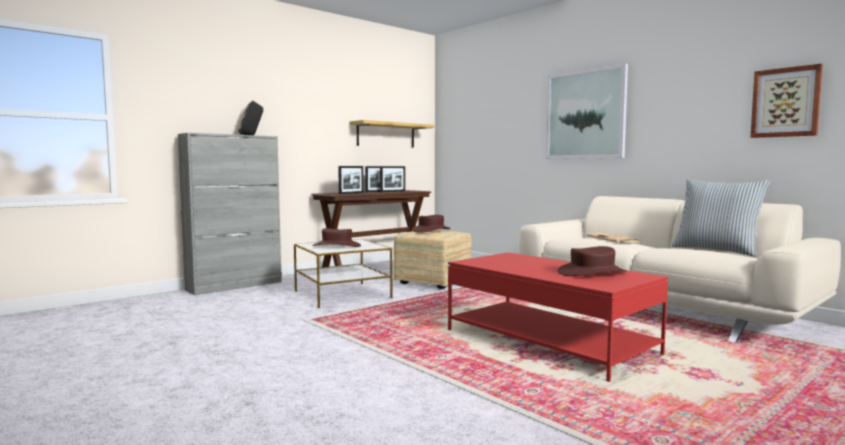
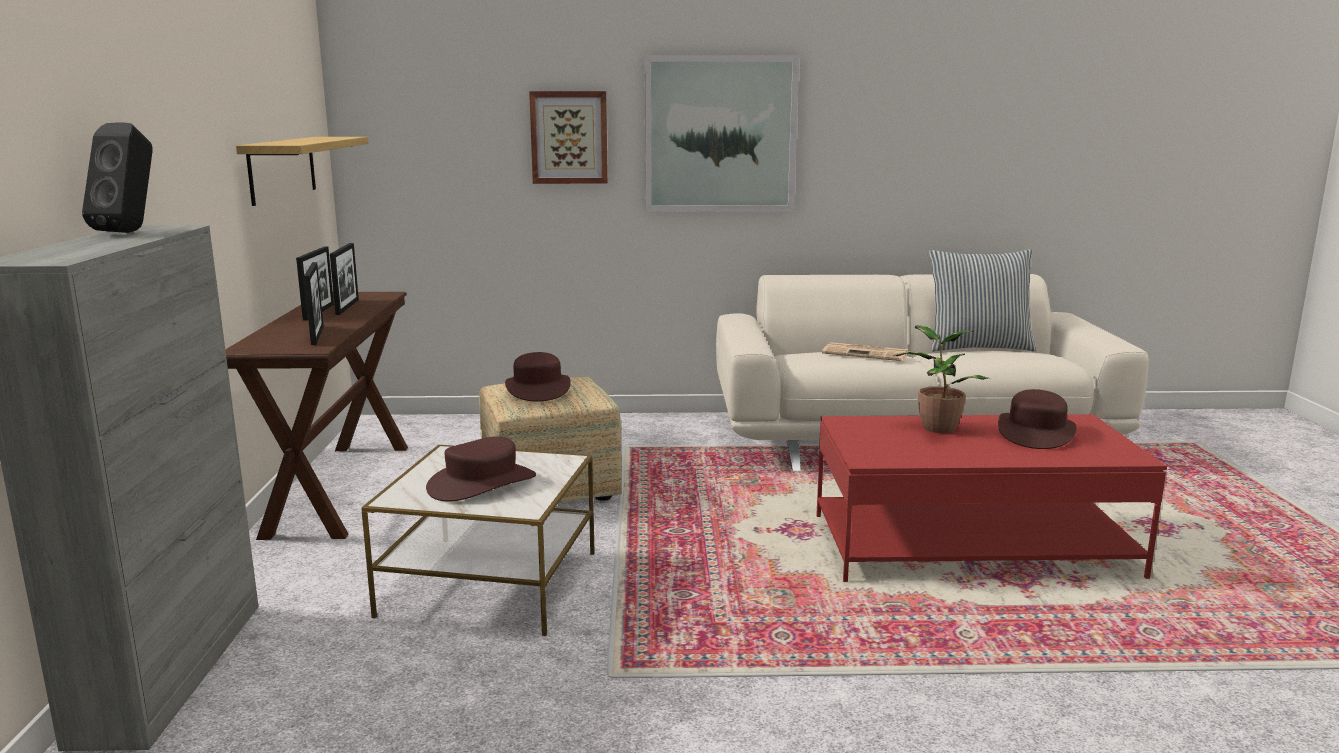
camera: 50 degrees left, 10 degrees up
picture [750,64,823,138] -> picture moved to [529,91,608,184]
none -> potted plant [893,325,991,433]

